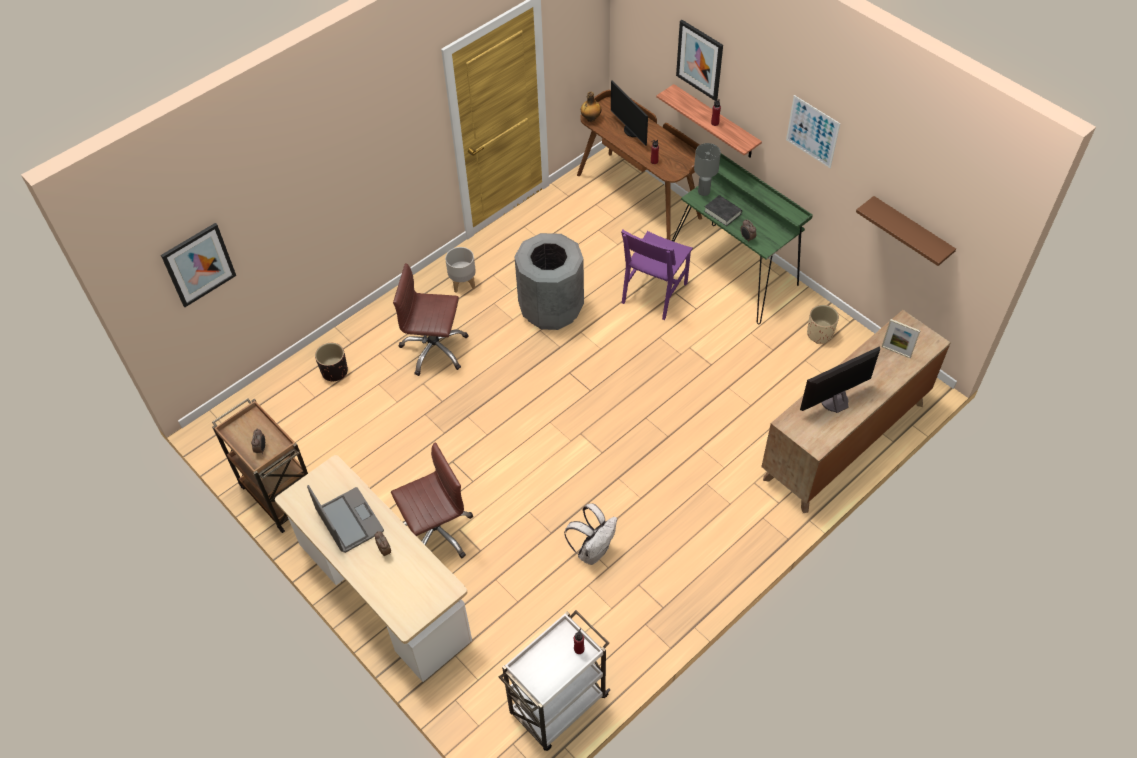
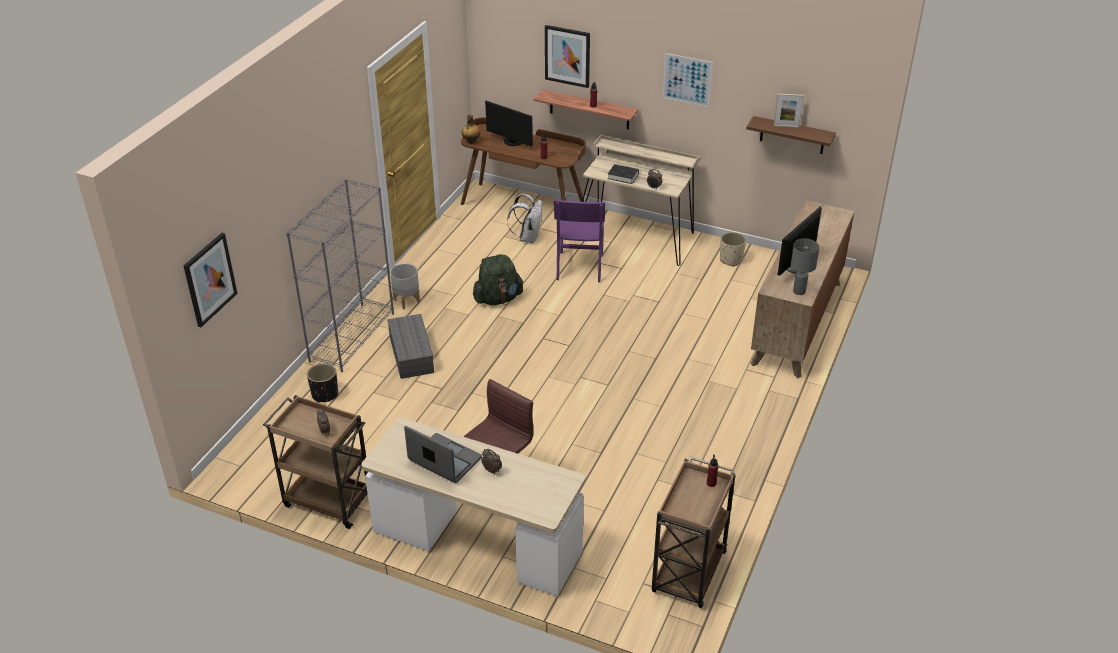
camera: 25 degrees left, 15 degrees down
brown office chair [393,263,469,376] -> grey storage box [387,314,434,379]
white cart [498,610,610,751] -> brown cart [652,457,736,608]
grey trash can [514,233,584,330] -> green backpack [473,254,524,305]
white backpack [564,503,617,565] -> white backpack moved to [507,194,542,243]
green desk [672,153,813,324] -> beige desk [582,135,699,266]
grey table lamp [694,143,721,196] -> grey table lamp moved to [791,238,820,295]
picture frame [882,319,920,358] -> picture frame moved to [773,94,804,127]
none -> grey bookcase [286,179,394,372]

